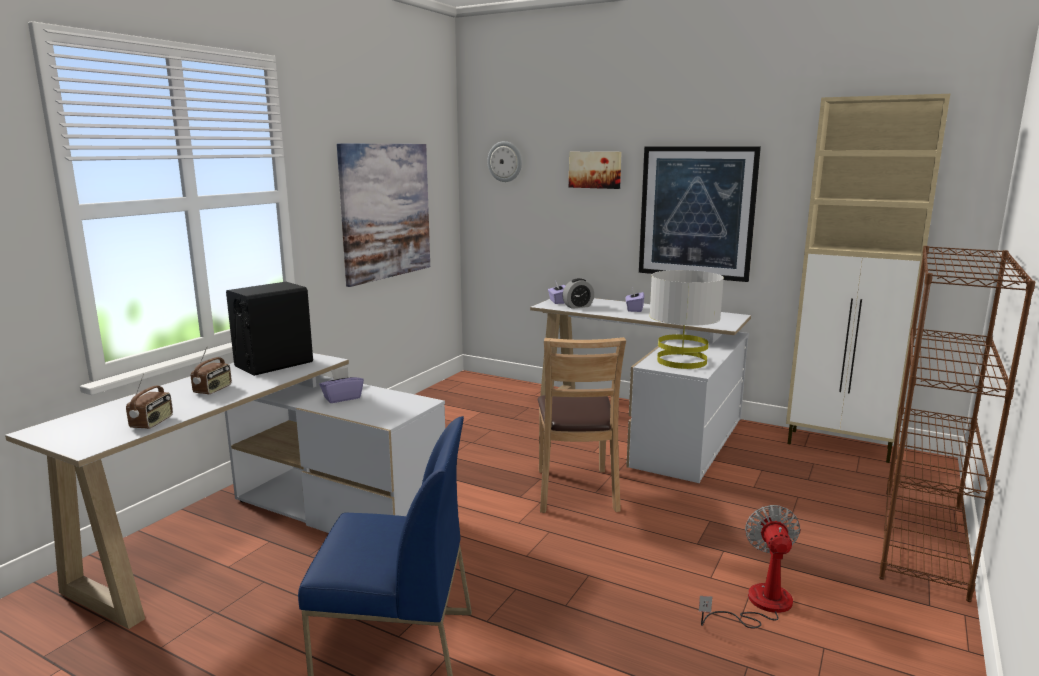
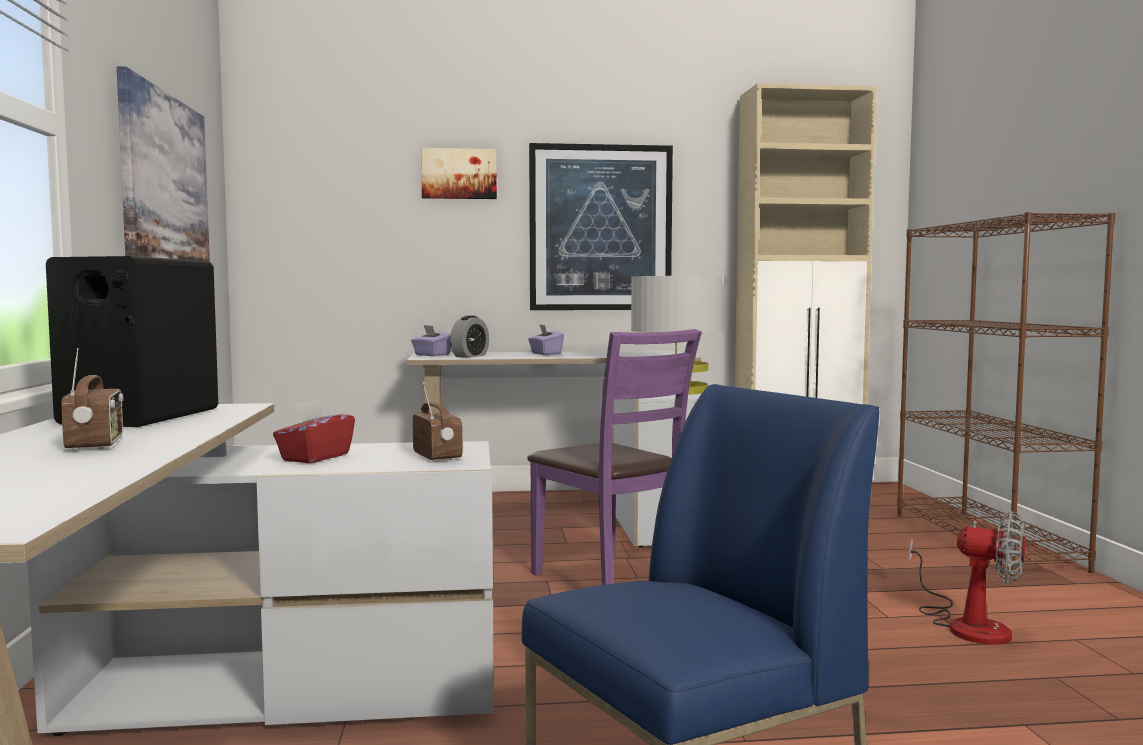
camera: 35 degrees left, 10 degrees down
radio [126,374,173,429] -> radio moved to [413,381,463,462]
purple tissue box [320,367,364,403] -> red tissue box [273,399,355,463]
wall clock [487,141,522,182] -> none
brown chair [538,337,626,513] -> purple chair [527,329,702,585]
fan [699,505,801,629] -> fan turned 150 degrees clockwise [909,511,1025,645]

